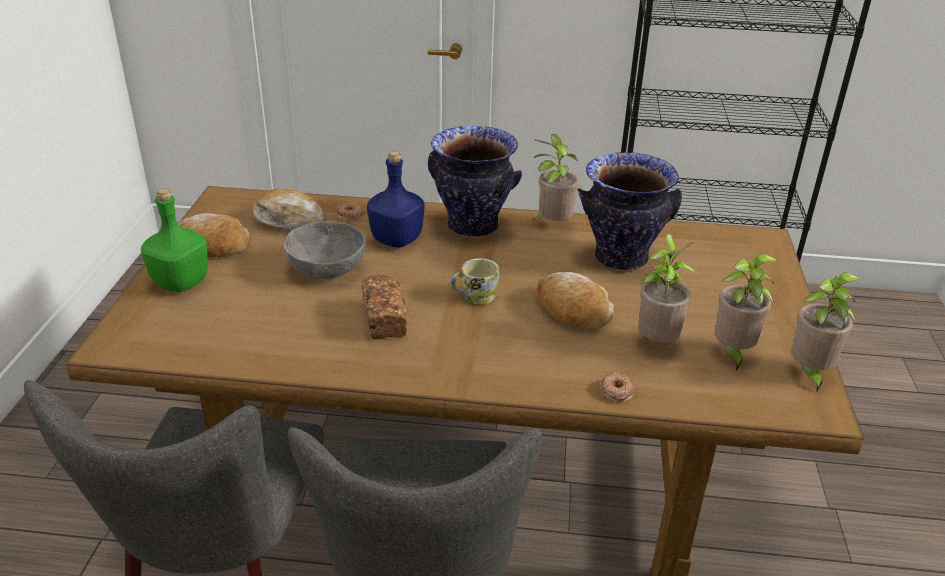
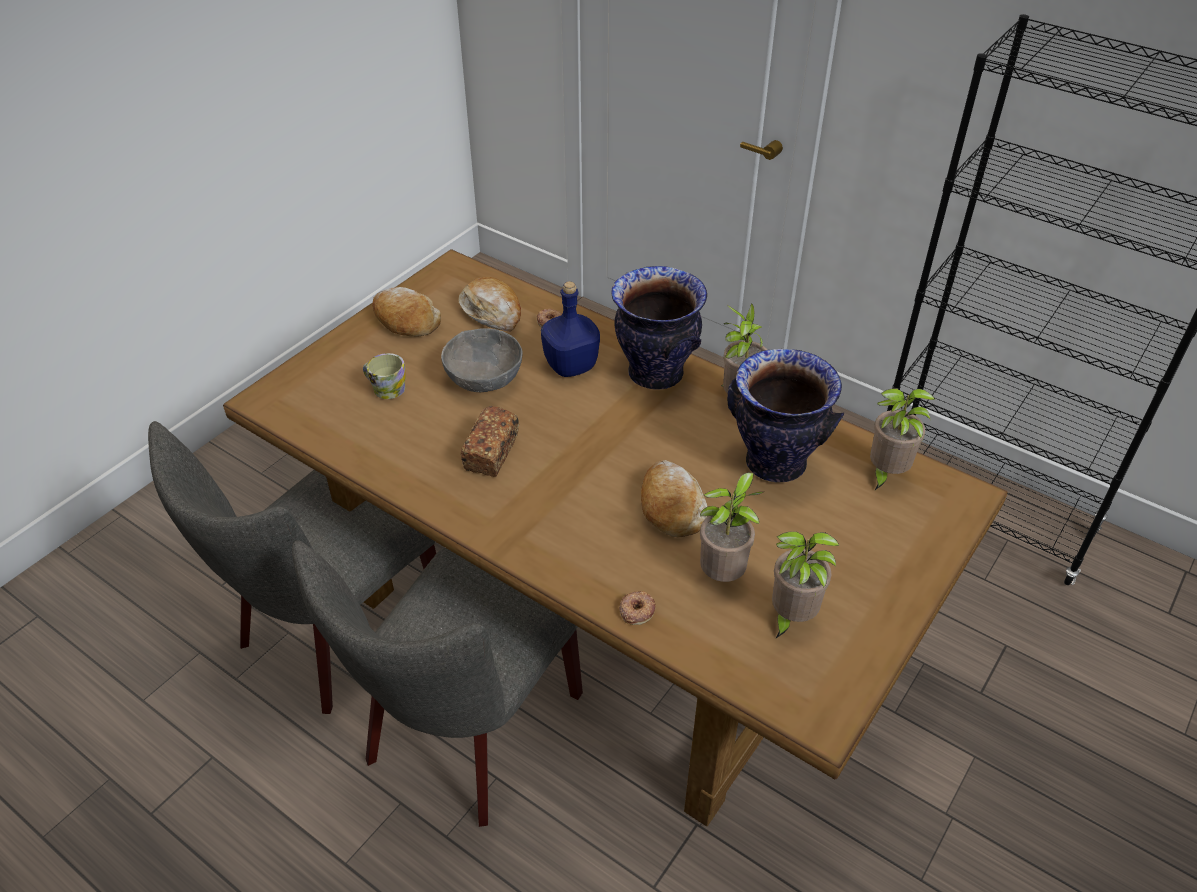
camera: 30 degrees right, 10 degrees up
green bottle [141,188,208,292] -> none
mug [450,258,499,304] -> mug moved to [363,353,406,399]
potted plant [791,272,860,393] -> potted plant moved to [870,388,935,491]

